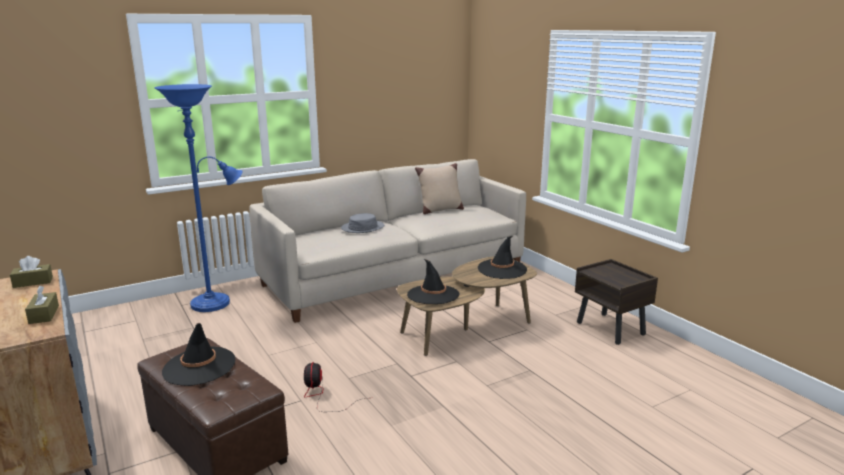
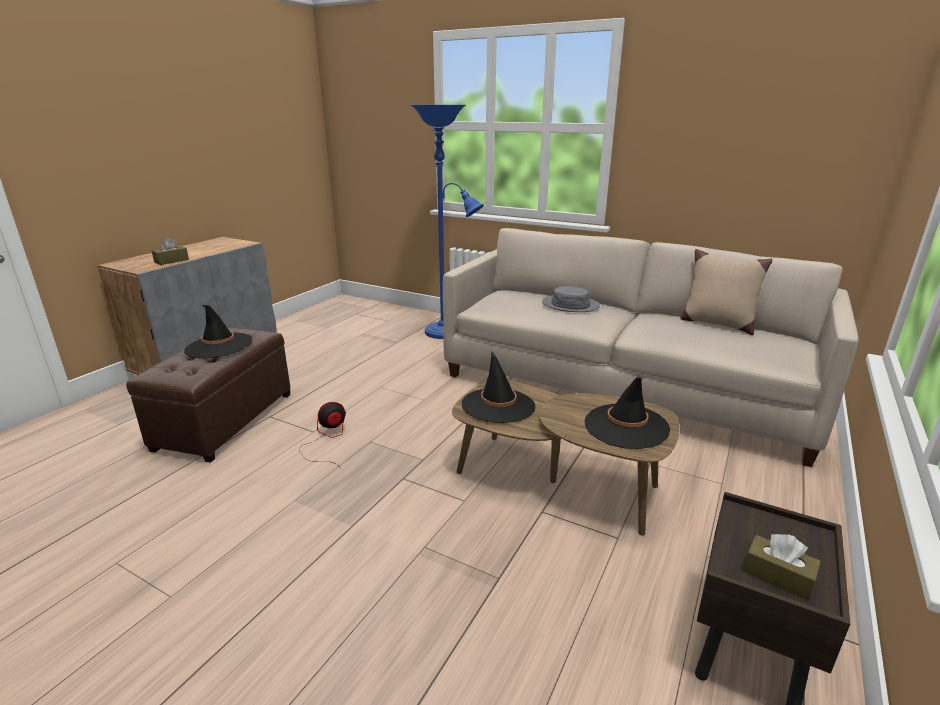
camera: 60 degrees right, 5 degrees up
brown tissue box [10,256,53,288] -> brown tissue box moved to [743,534,821,600]

